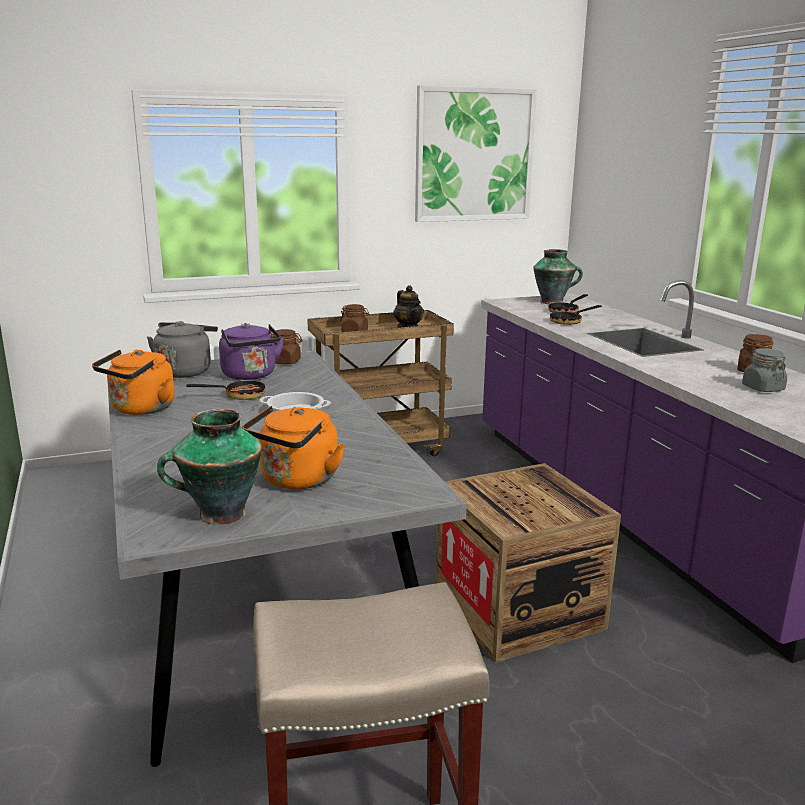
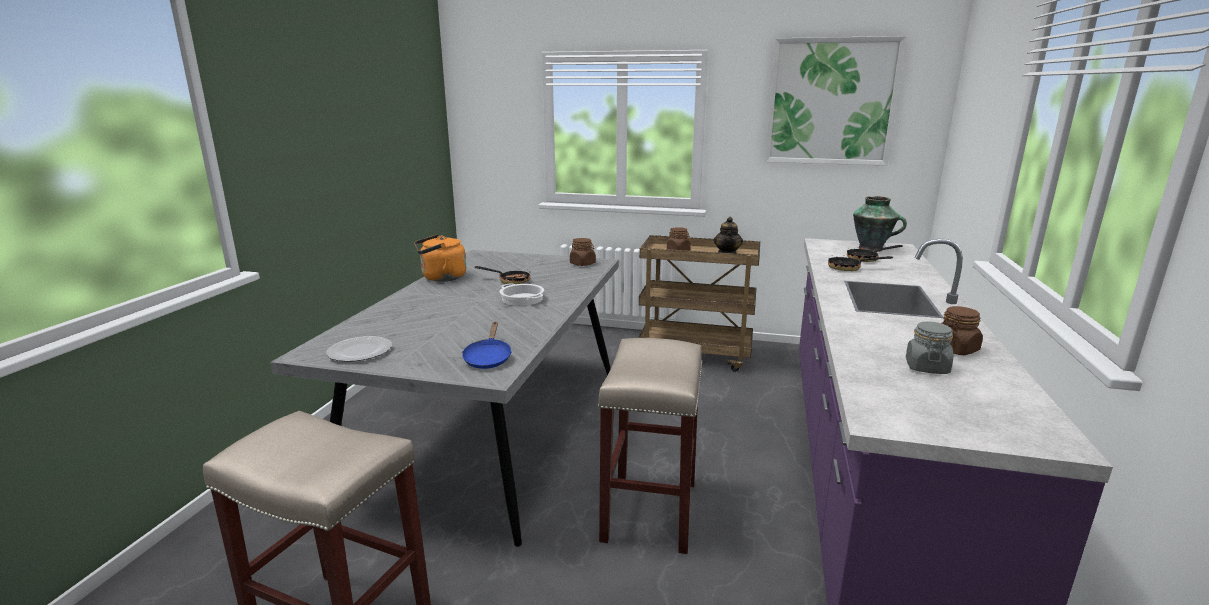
camera: 35 degrees right, 0 degrees up
grey kettle [147,321,218,378] -> none
vase [157,409,262,525] -> plate [326,336,392,362]
purple kettle [219,323,284,380] -> none
orange kettle [242,406,345,489] -> none
crate [435,463,621,662] -> beige stool [598,338,702,554]
none -> blue frying pan [462,322,512,369]

